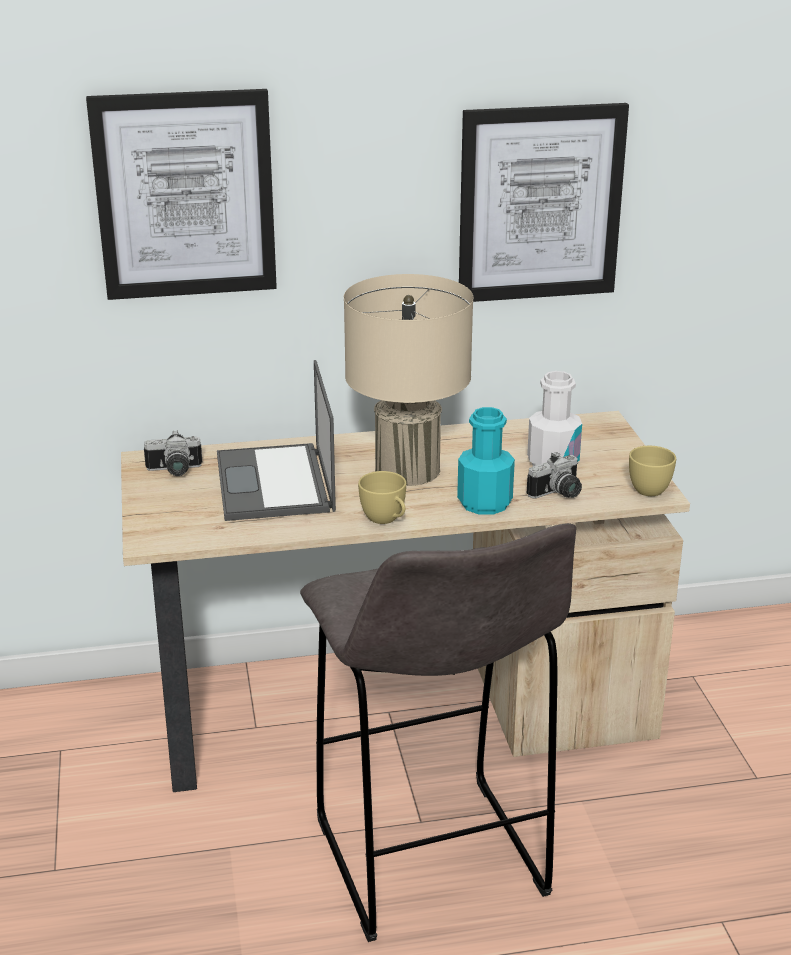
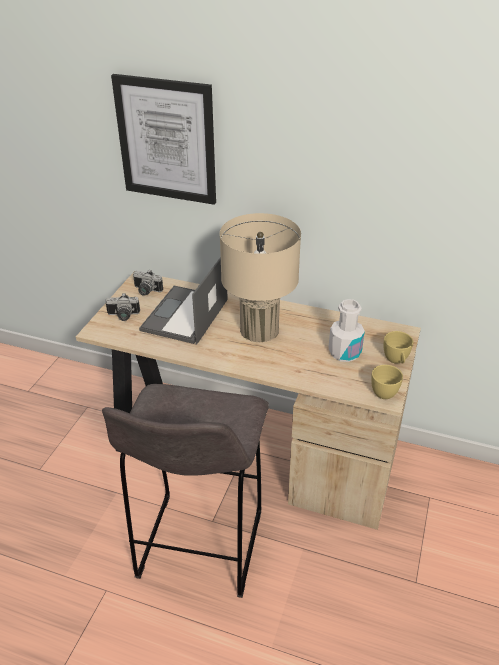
camera: 30 degrees right, 10 degrees up
yellow cup [358,471,406,524] -> yellow cup moved to [384,331,413,364]
turquoise bottle [457,407,515,515] -> none
picture [459,103,629,302] -> none
camera [527,452,582,499] -> camera moved to [106,293,140,321]

